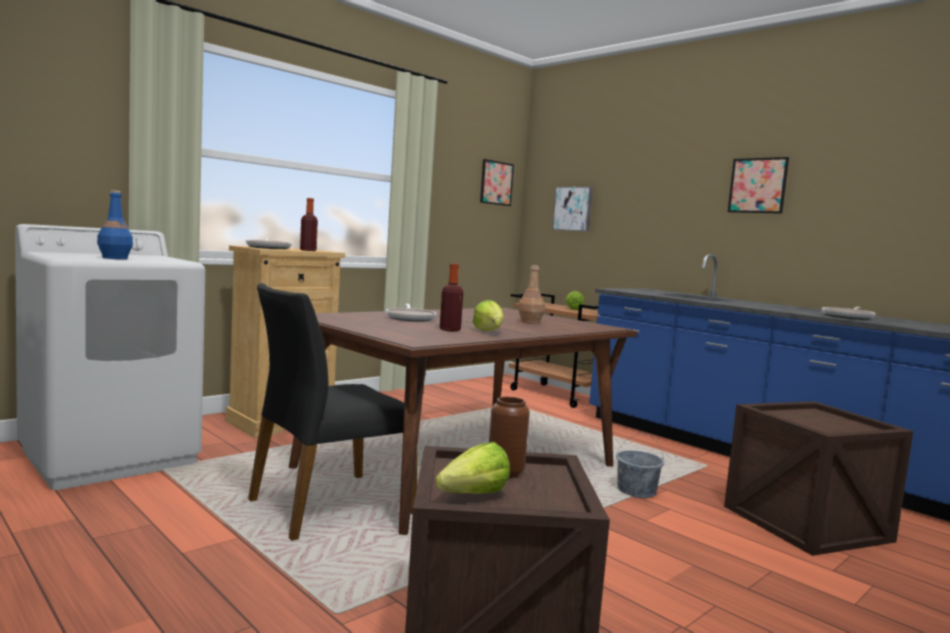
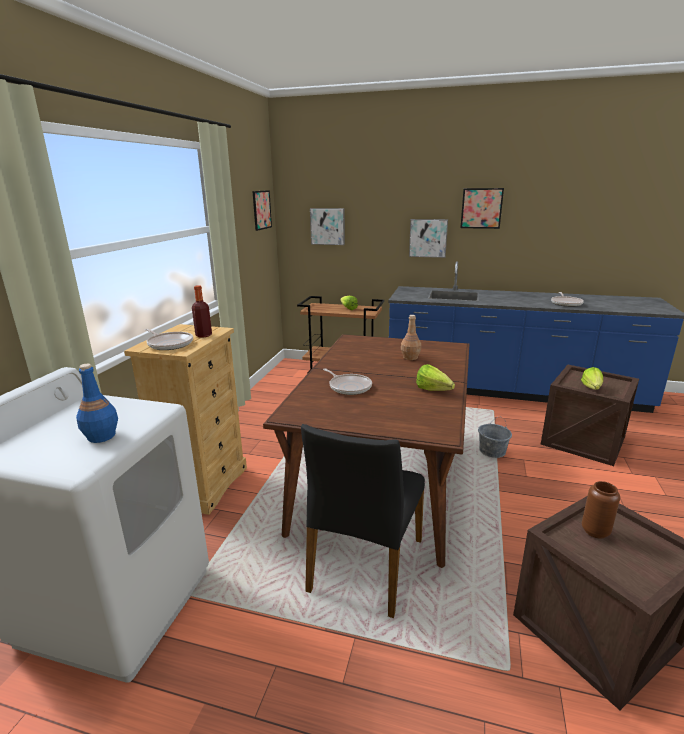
camera: 30 degrees left, 15 degrees up
lettuce [436,442,510,494] -> lettuce moved to [581,367,603,390]
bottle [440,264,463,331] -> none
none -> picture [409,219,448,258]

